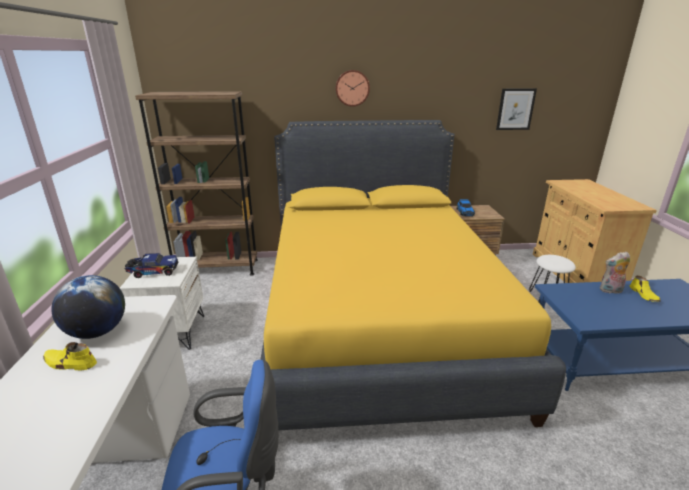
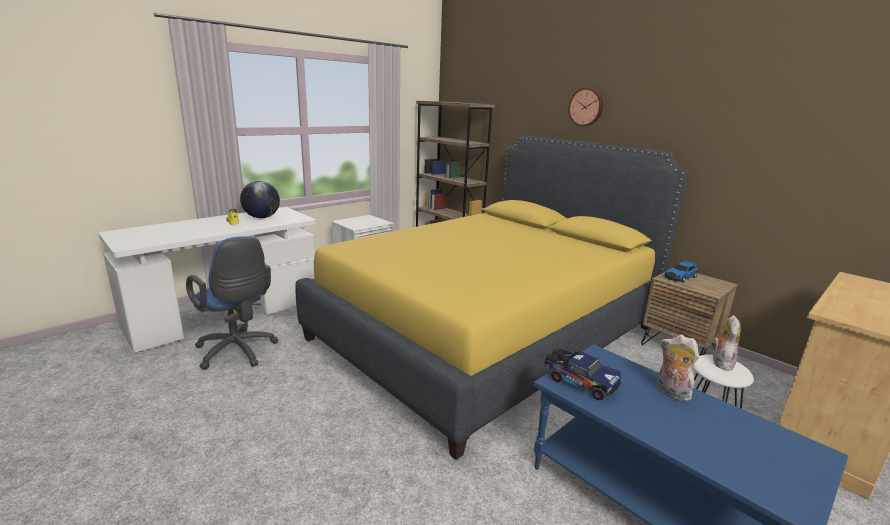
camera: 50 degrees right, 5 degrees down
toy truck [125,253,178,278] -> toy truck moved to [544,349,621,400]
picture [496,88,537,130] -> none
yellow shoe [629,276,661,302] -> none
none -> plush toy [713,315,741,371]

